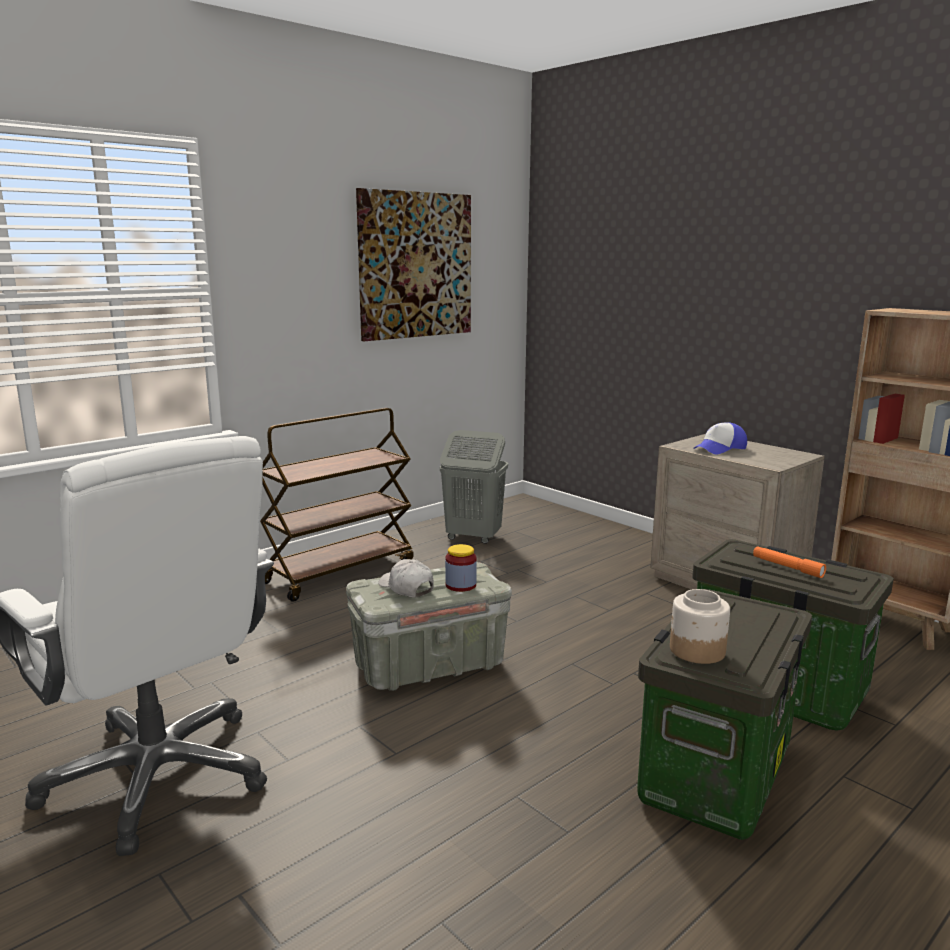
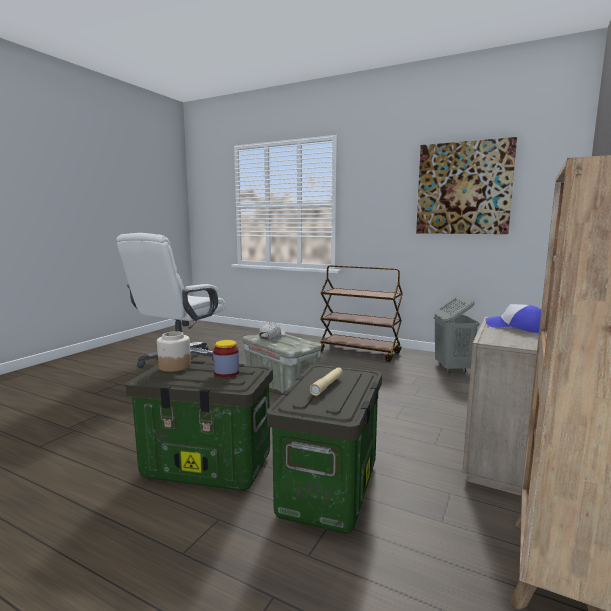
camera: 70 degrees right, 5 degrees down
jar [445,544,477,592] -> jar moved to [213,340,239,377]
orange flashlight [753,546,826,578] -> beige flashlight [310,367,343,396]

